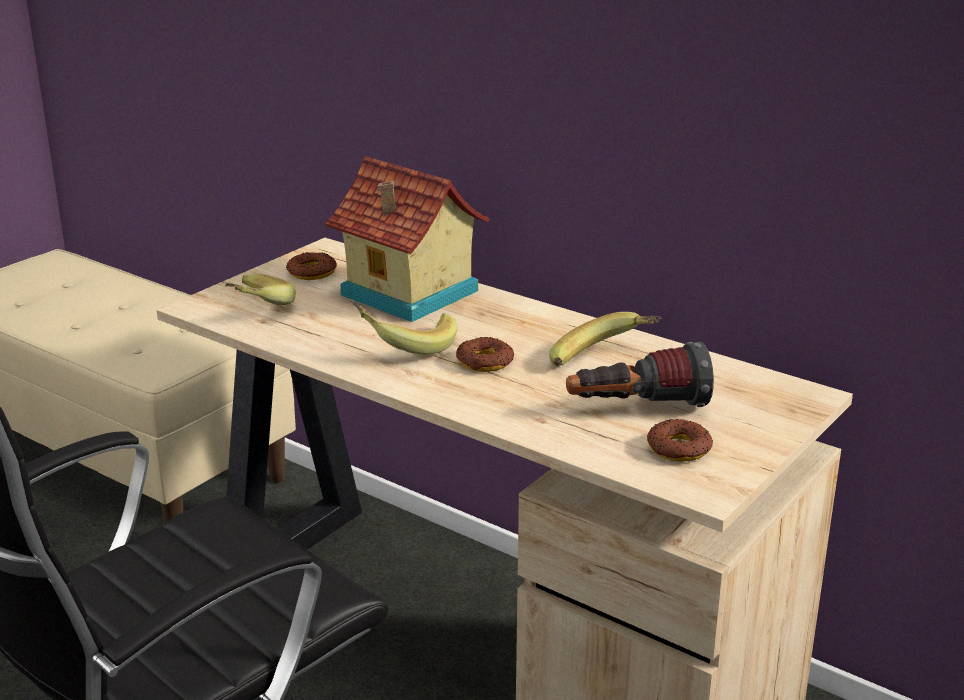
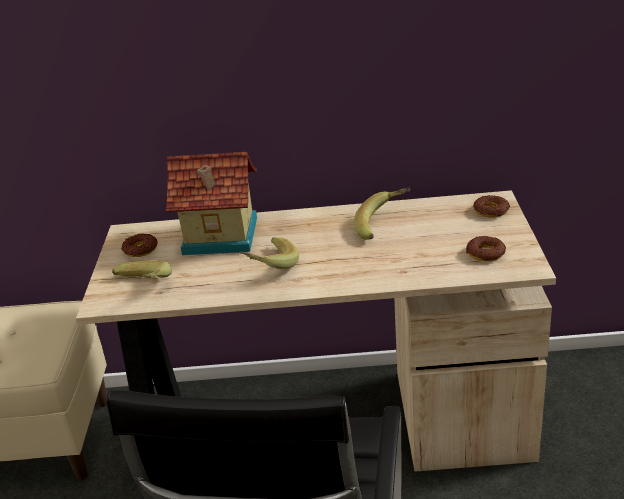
camera: 35 degrees left, 5 degrees up
donut [456,337,514,372] -> donut moved to [473,195,510,217]
flashlight [566,342,714,407] -> none

